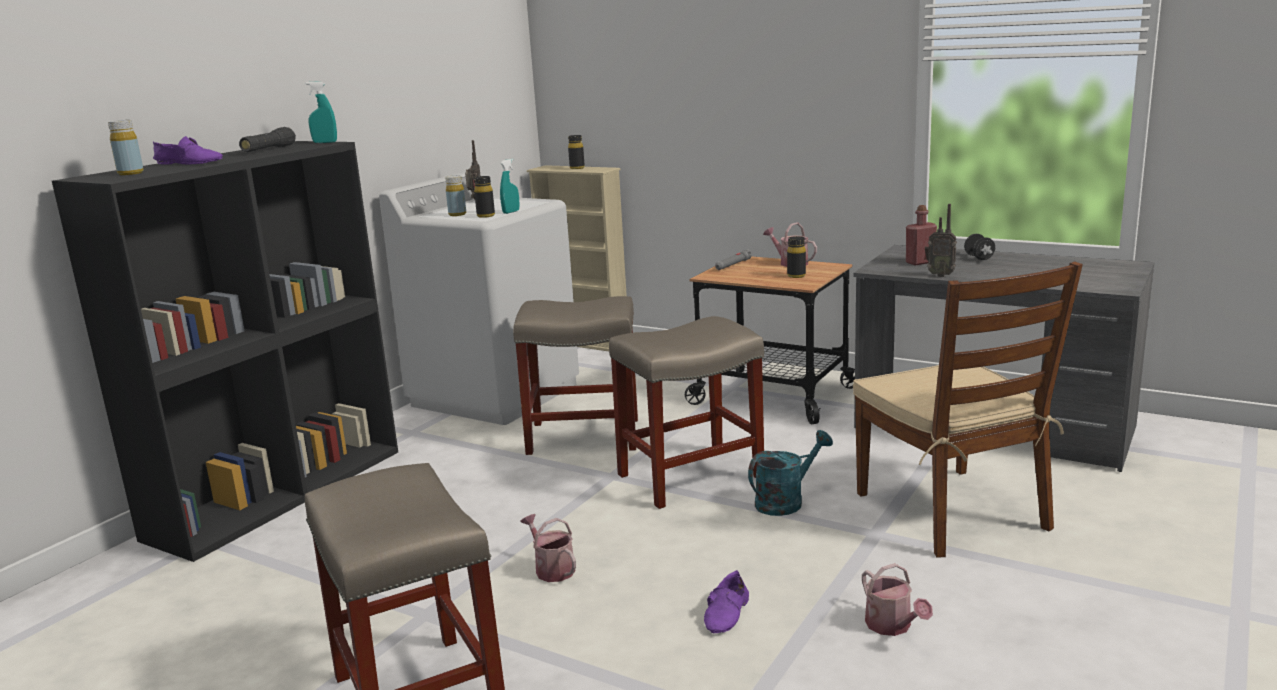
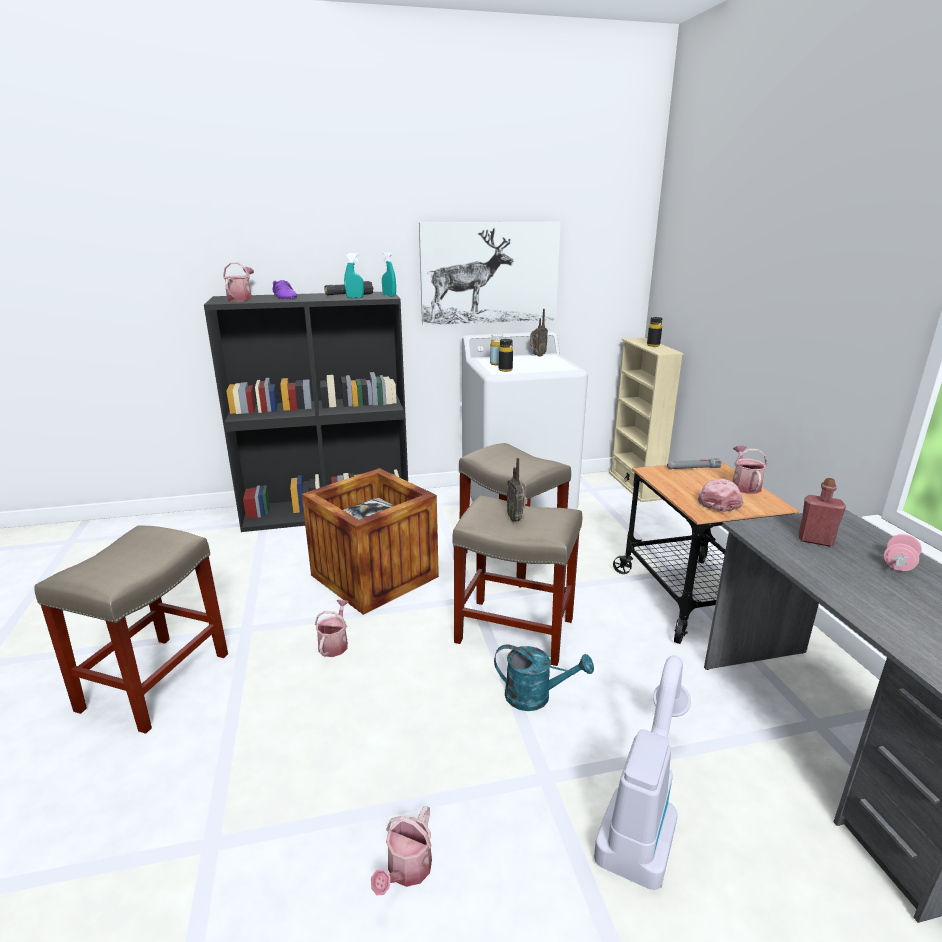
camera: 45 degrees right, 5 degrees up
yellow bottle [108,120,144,175] -> watering can [223,262,254,301]
turquoise spray bottle [500,159,520,214] -> turquoise spray bottle moved to [344,253,364,298]
purple shoe [704,570,749,633] -> none
black bottle [787,236,806,278] -> pink cap [698,479,744,512]
brown chair [853,261,1083,558] -> vacuum cleaner [594,656,691,890]
radio [924,204,957,277] -> radio moved to [507,458,527,522]
black dumbbell [964,234,995,260] -> pink dumbbell [884,534,922,571]
none -> crate [302,468,439,615]
none -> picture [419,222,561,325]

